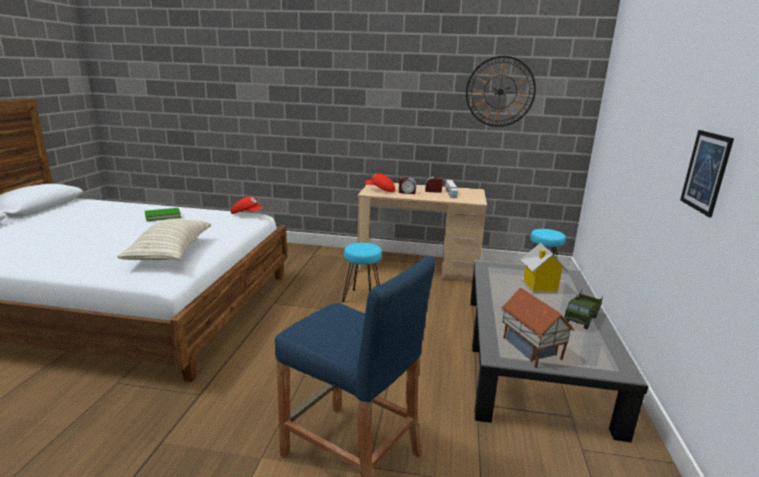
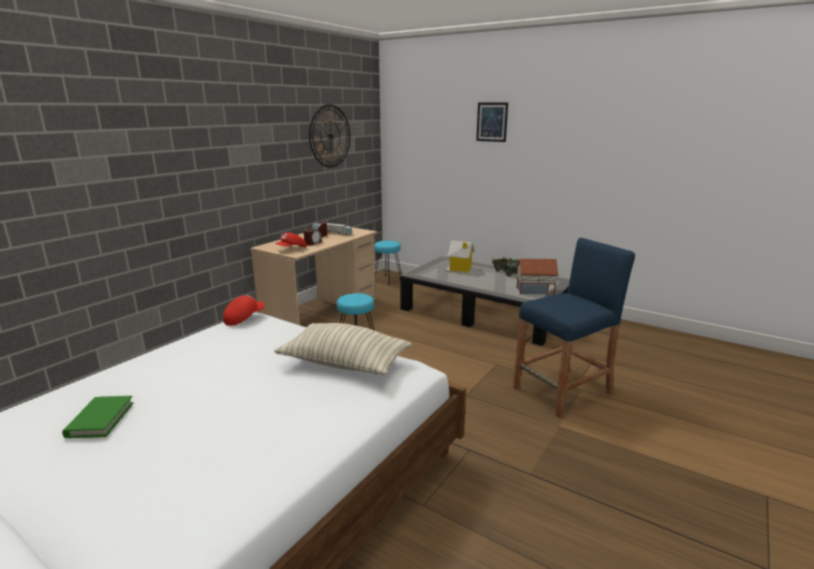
camera: 65 degrees left, 0 degrees up
green book [145,208,181,221] -> green book moved to [62,396,134,438]
picture [680,130,734,218] -> picture moved to [476,102,508,142]

